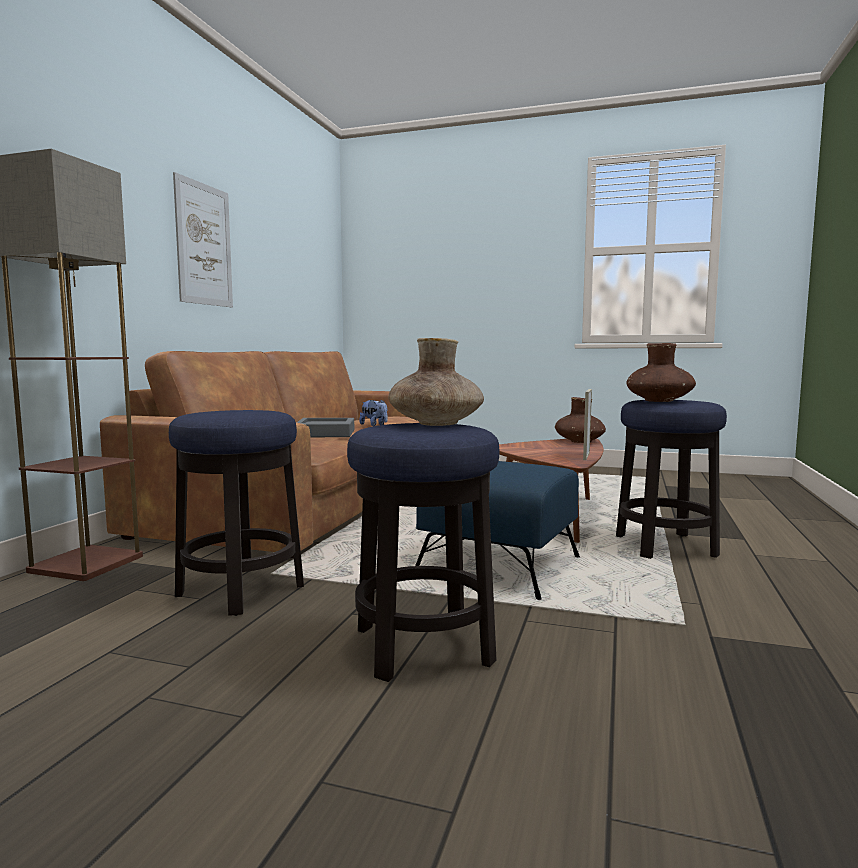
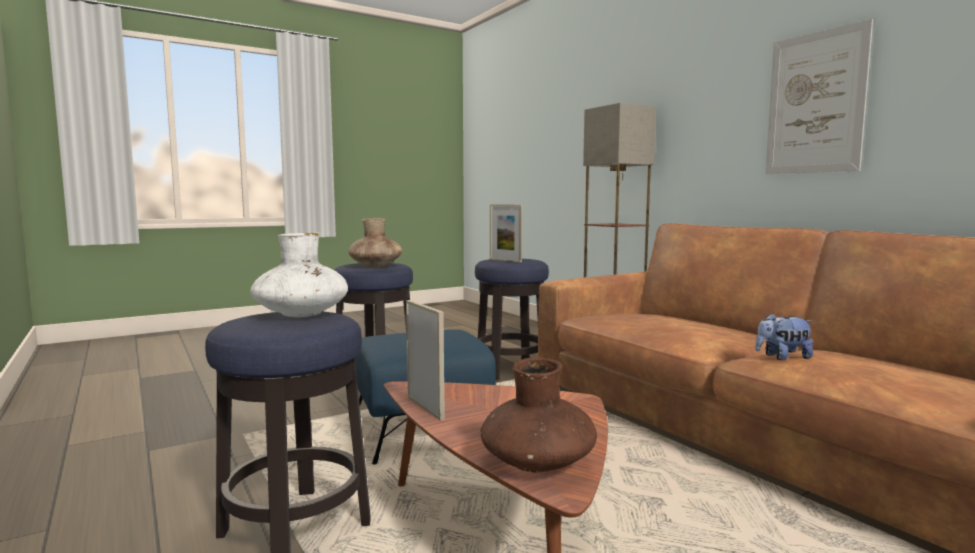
camera: 130 degrees right, 0 degrees up
grey tray [296,418,354,437] -> none
brown vase [626,343,696,402] -> white vase [250,233,348,317]
none -> picture frame [490,204,522,262]

